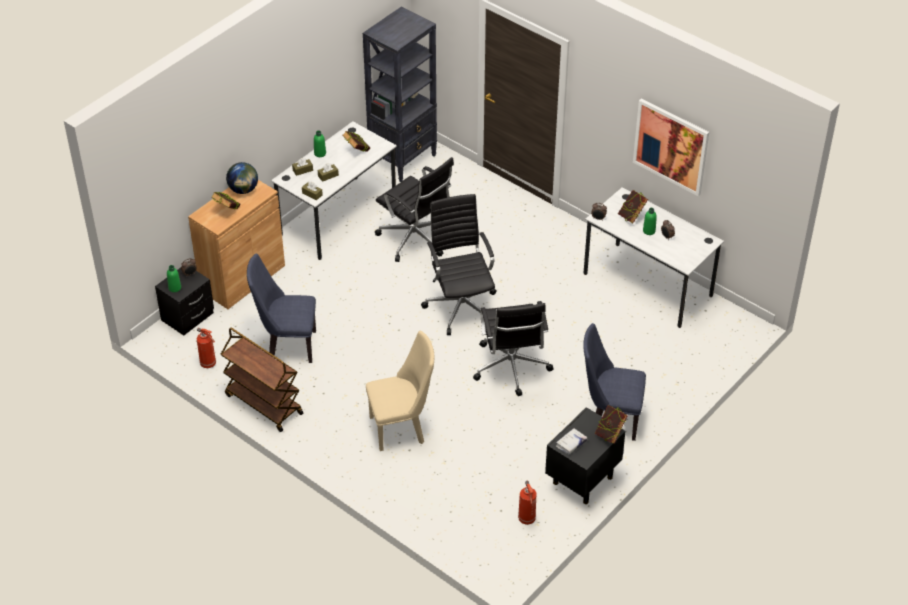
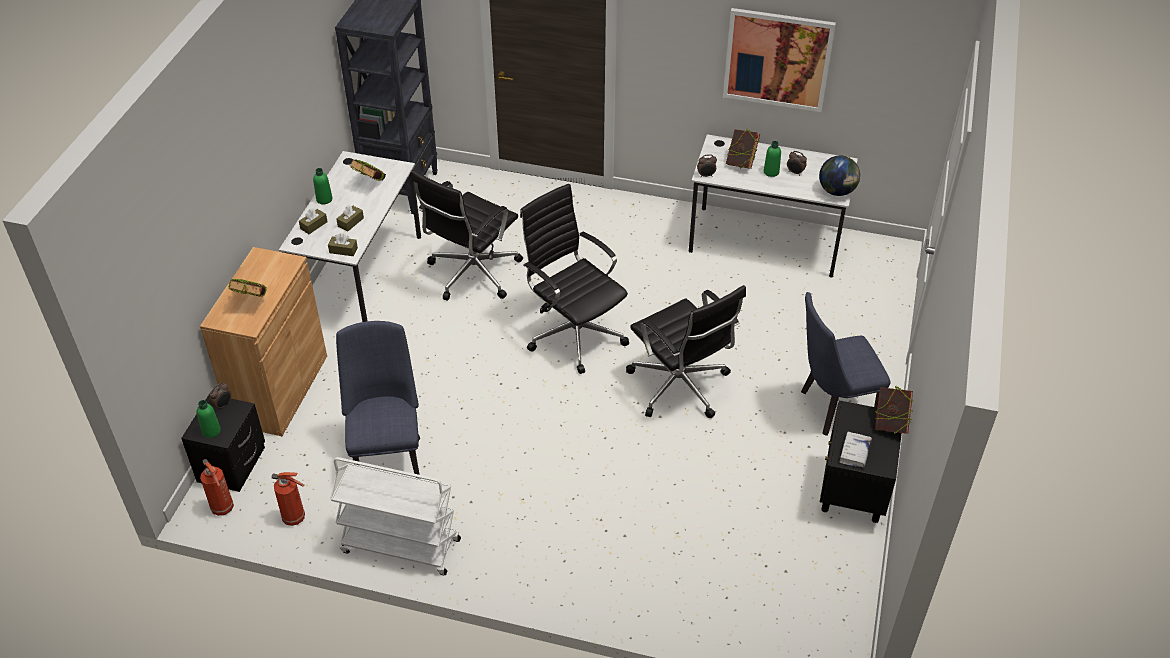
camera: 25 degrees left, 0 degrees up
brown cart [221,328,303,432] -> white cart [330,457,461,575]
globe [226,162,258,194] -> globe moved to [819,156,860,196]
blue chair [247,253,316,363] -> blue chair turned 105 degrees clockwise [336,321,420,479]
beige chair [366,331,434,451] -> none
black office chair [375,157,454,262] -> black office chair turned 105 degrees clockwise [412,170,523,301]
fire extinguisher [518,481,537,525] -> fire extinguisher moved to [200,459,234,516]

